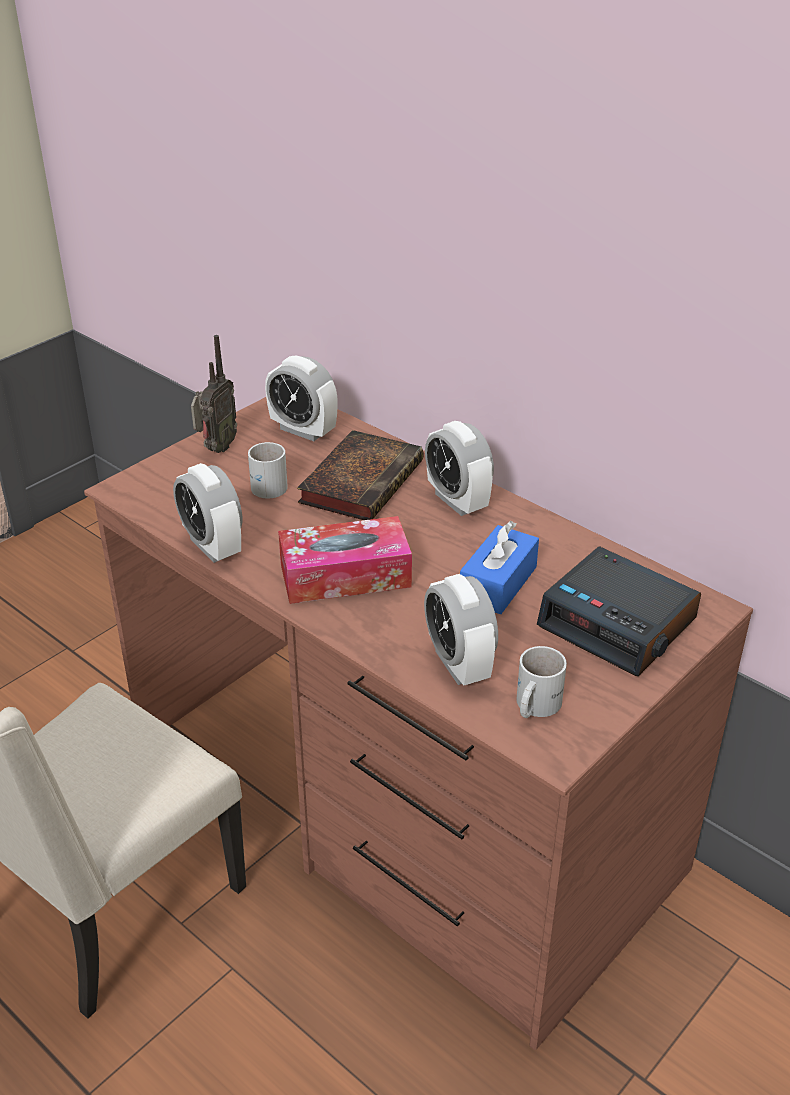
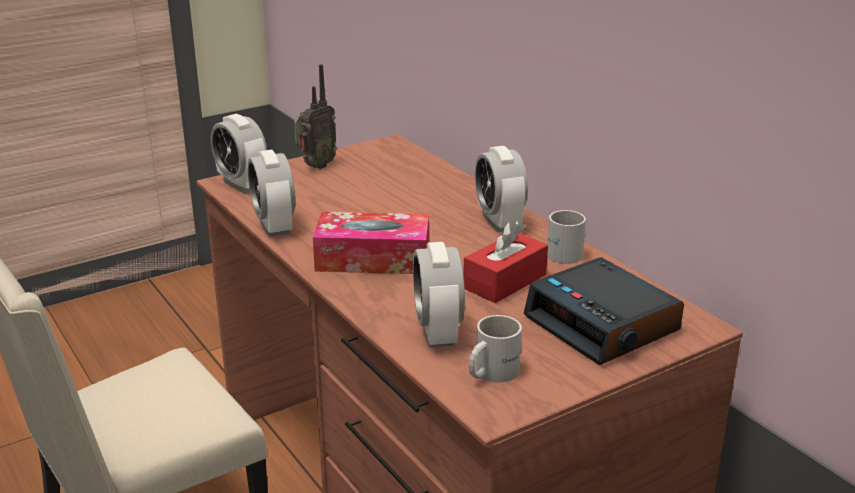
camera: 15 degrees right, 10 degrees down
white mug [248,442,288,499] -> white mug moved to [547,210,586,264]
alarm clock [265,355,338,441] -> alarm clock moved to [211,114,267,194]
book [297,430,423,520] -> none
blue tissue box [460,521,539,615] -> red tissue box [463,221,548,303]

